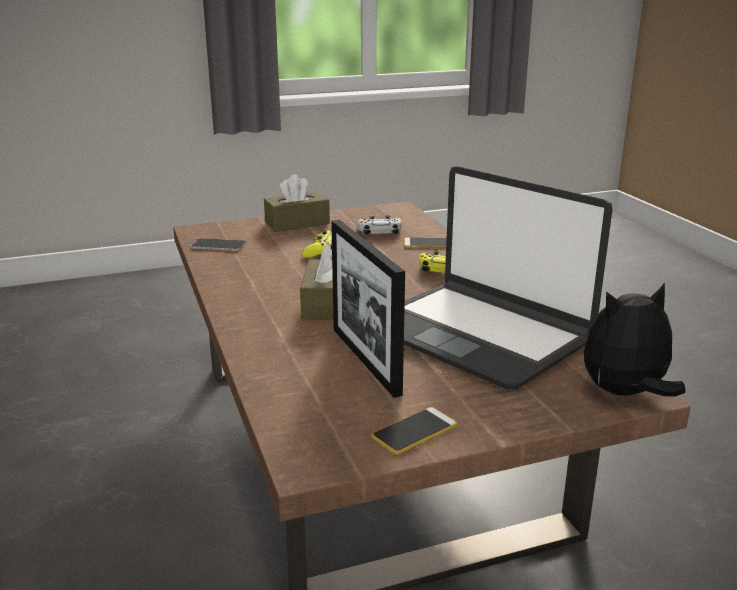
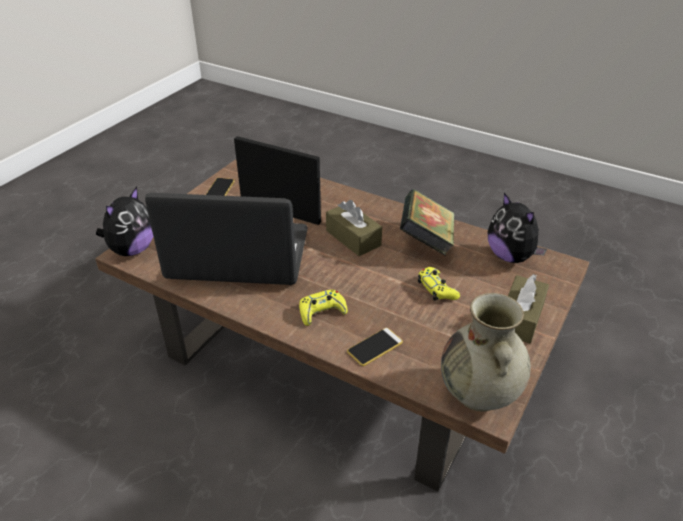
camera: 140 degrees right, 15 degrees up
phone [191,238,247,251] -> plush toy [488,193,547,263]
white game controller [357,215,402,235] -> none
none -> book [400,189,455,256]
none -> beige vase [441,293,531,411]

